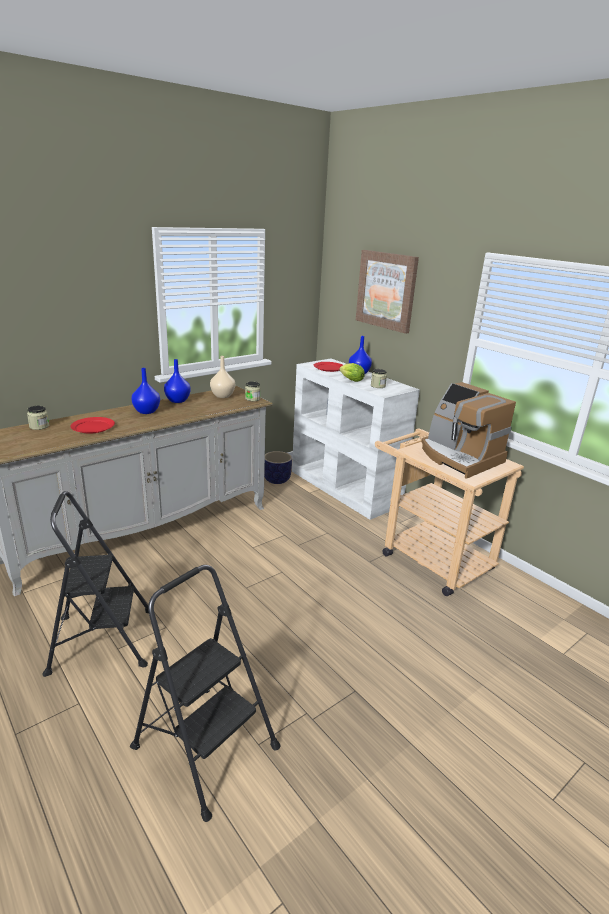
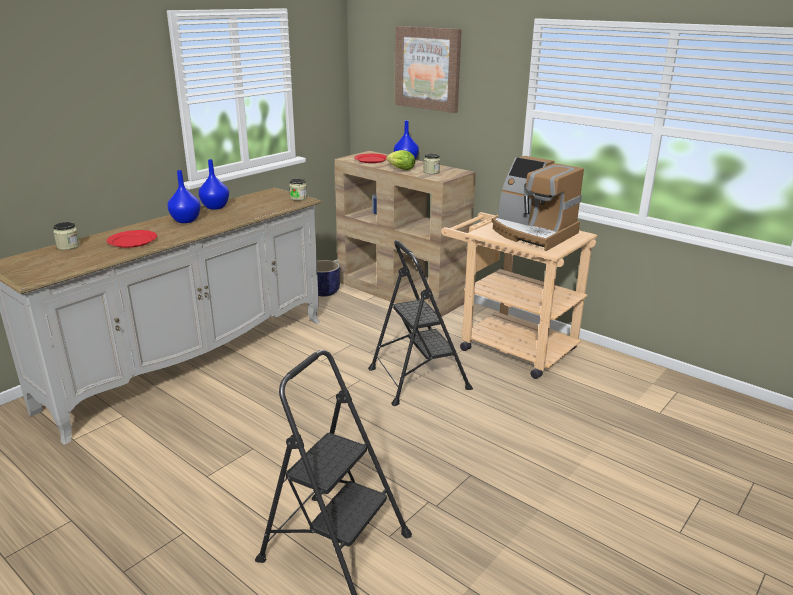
camera: 10 degrees left, 0 degrees up
black step ladder [42,491,149,677] -> black step ladder moved to [368,240,473,406]
beige vase [210,356,235,398] -> none
white bookcase [292,358,420,520] -> brown bookcase [334,151,476,317]

